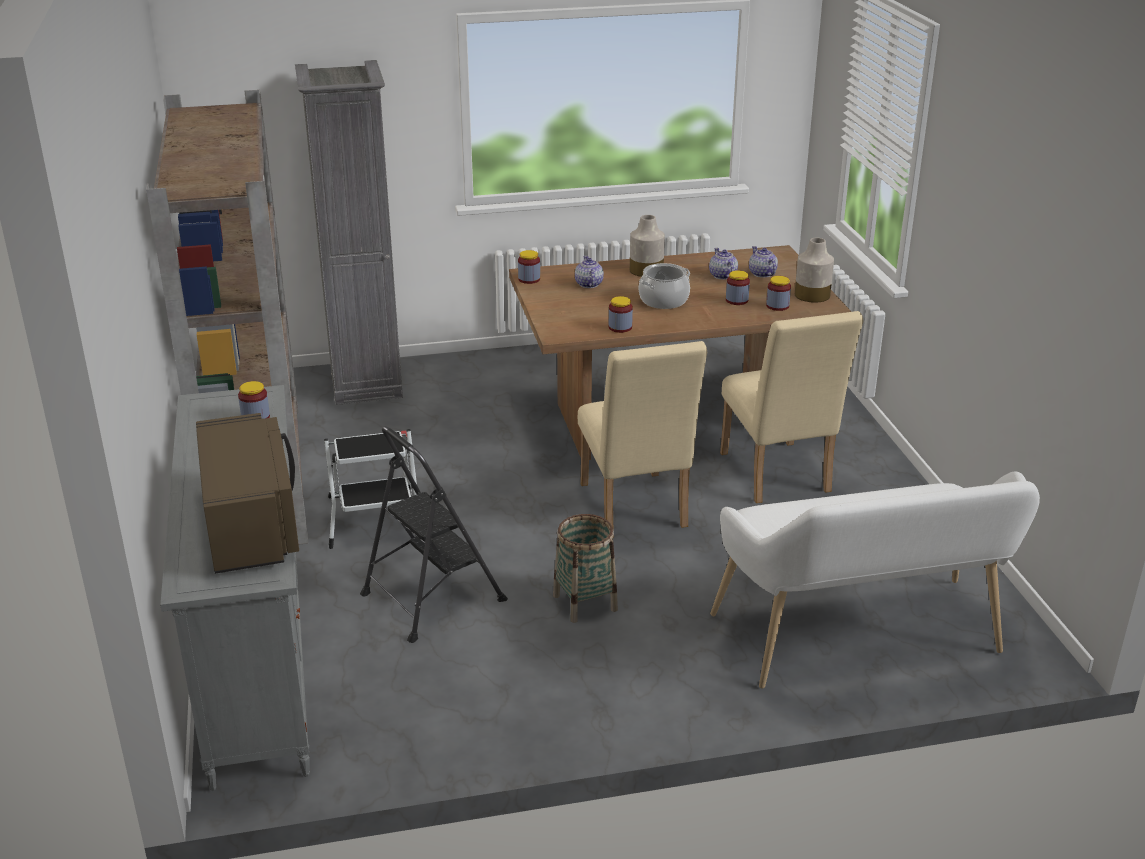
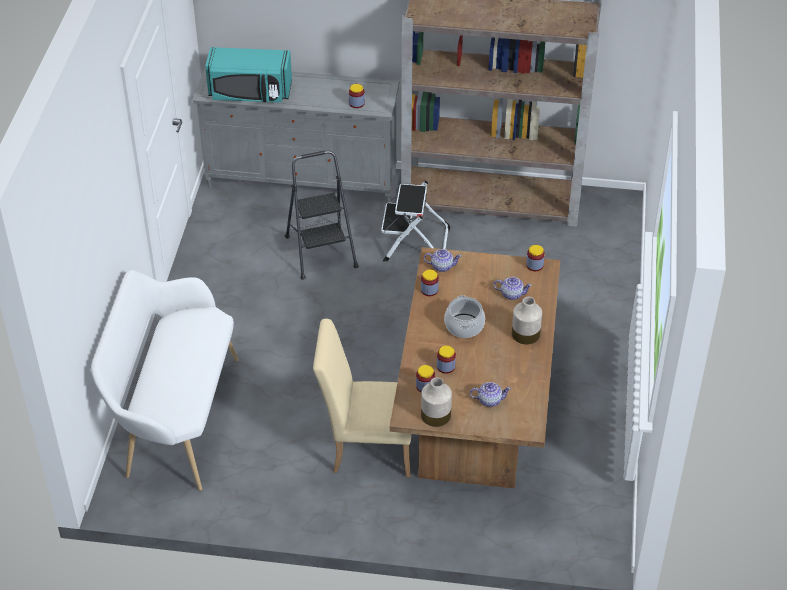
camera: 110 degrees right, 15 degrees up
brown microwave [196,413,299,574] -> turquoise microwave [205,47,292,102]
grey cabinet [295,60,403,405] -> none
basket [553,514,618,623] -> none
beige chair [578,341,707,538] -> none
teapot [709,248,738,280] -> teapot moved to [424,249,462,272]

